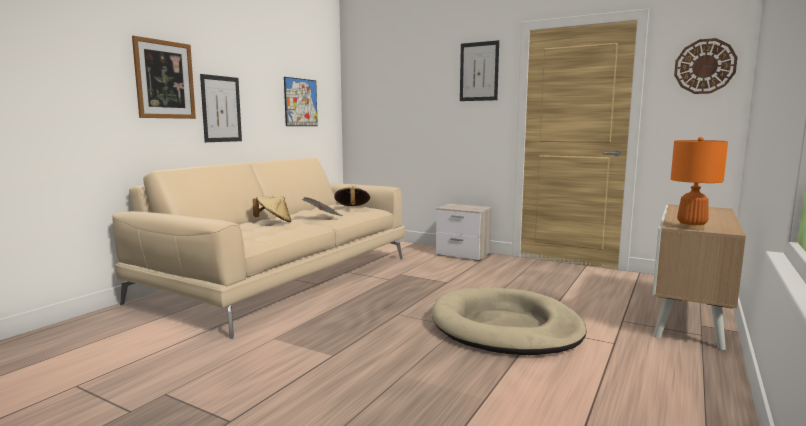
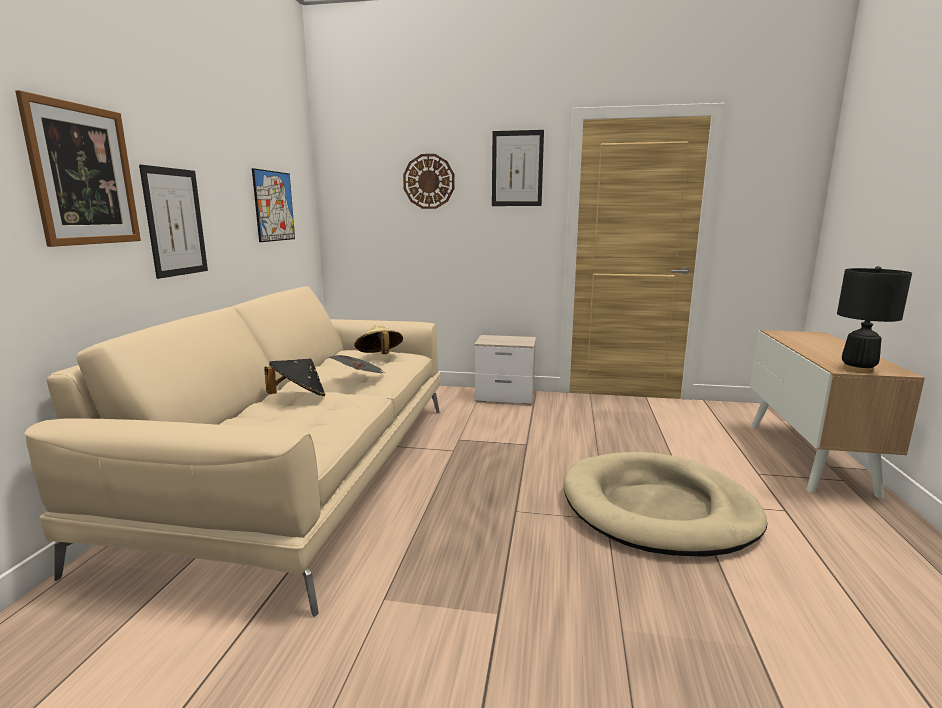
camera: 20 degrees left, 5 degrees up
beige hat [253,196,292,222] -> black hat [264,359,325,396]
orange table lamp [671,137,728,230] -> black table lamp [837,266,912,373]
wall clock [674,38,738,94] -> wall clock moved to [403,154,455,209]

